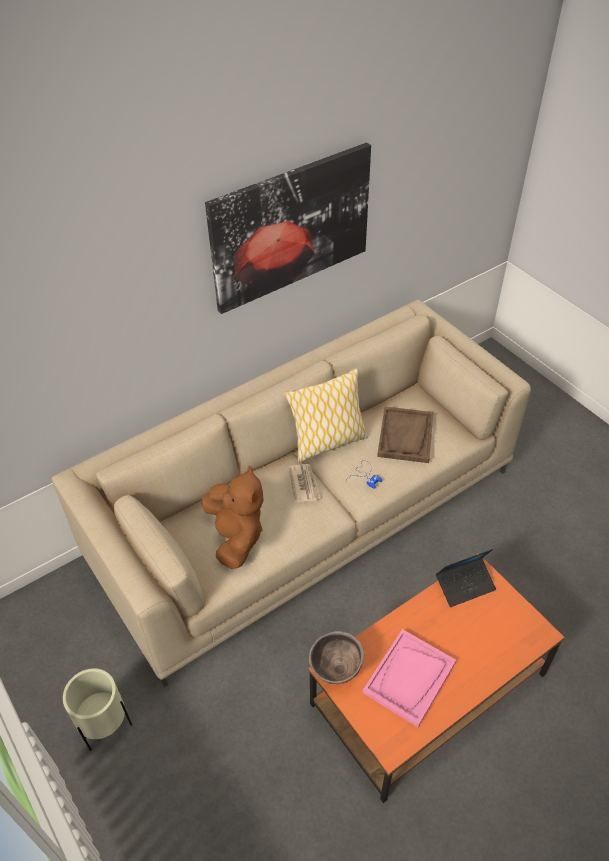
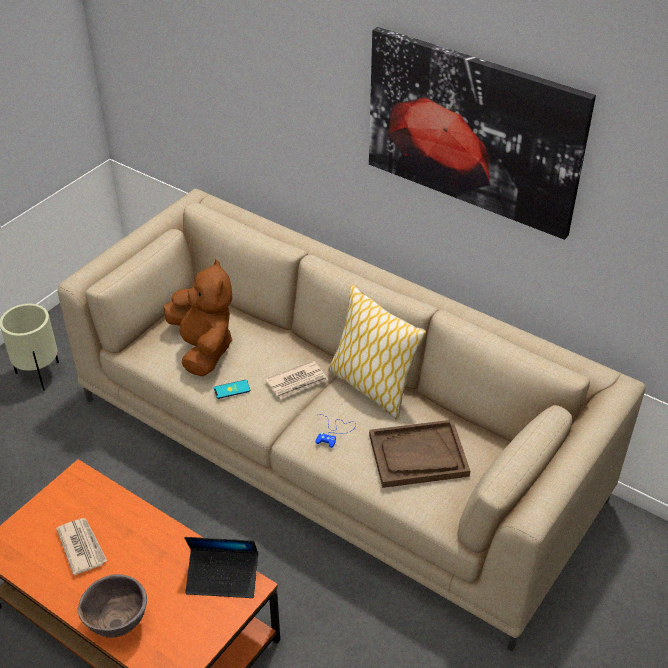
camera: 70 degrees right, 5 degrees down
brown plush toy [202,465,263,569] -> brown plush toy turned 75 degrees counterclockwise [164,259,233,376]
brown bowl [309,631,364,684] -> brown bowl moved to [78,574,147,638]
pink tray [363,629,456,727] -> newspaper [56,518,107,576]
laptop [436,549,496,607] -> laptop turned 45 degrees counterclockwise [184,537,258,598]
none -> phone [214,380,250,399]

